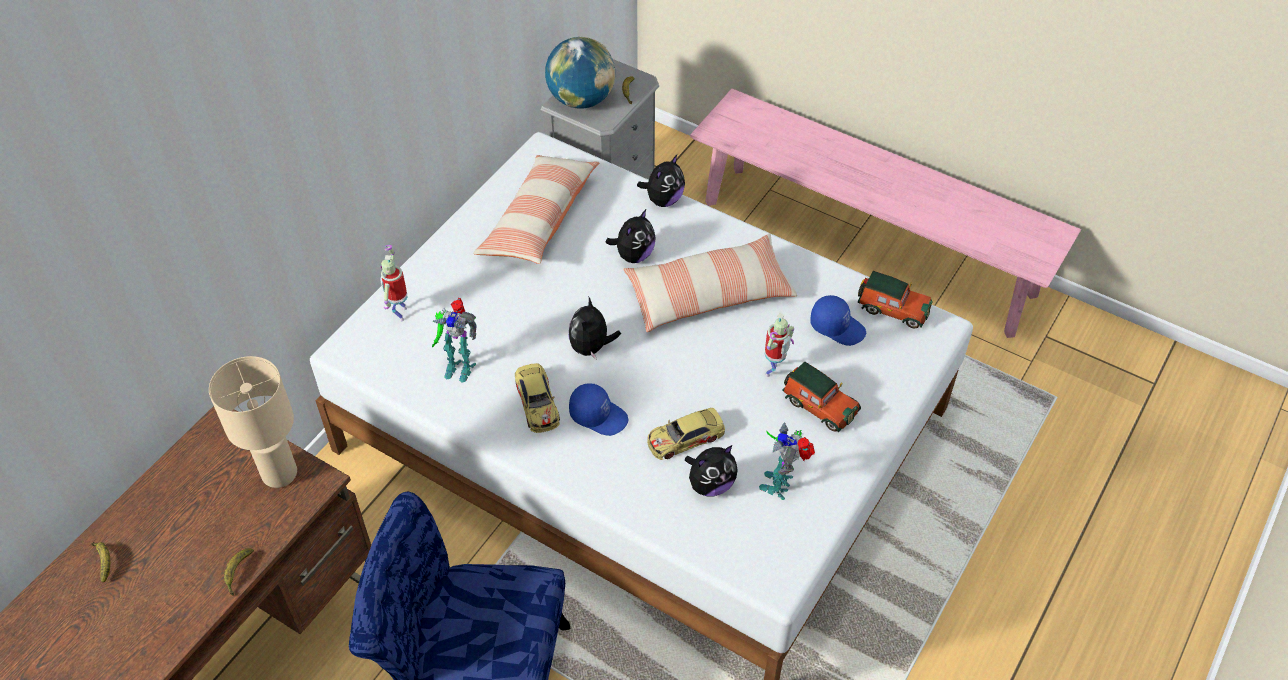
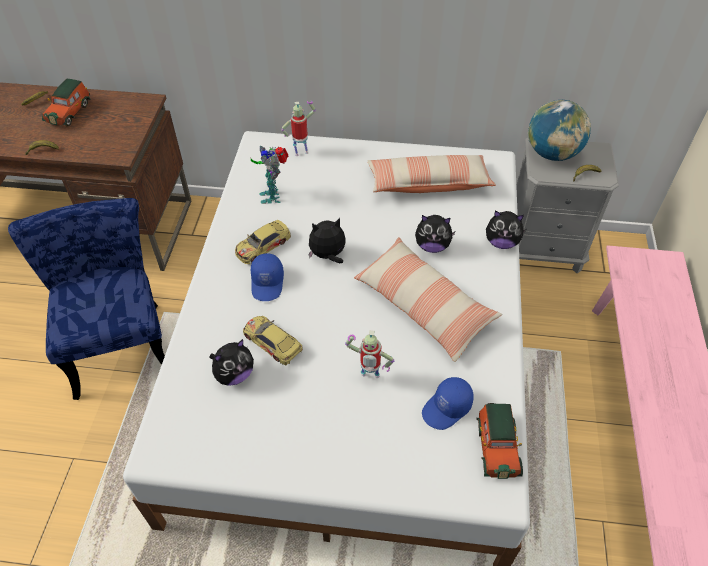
camera: 65 degrees right, 0 degrees up
beige table lamp [209,356,297,488] -> none
plush toy [685,445,738,496] -> plush toy turned 75 degrees counterclockwise [209,339,254,386]
toy robot [759,423,815,500] -> none
toy car [782,362,861,432] -> toy car moved to [42,79,91,126]
blue cap [810,295,866,346] -> blue cap turned 45 degrees clockwise [422,377,474,430]

